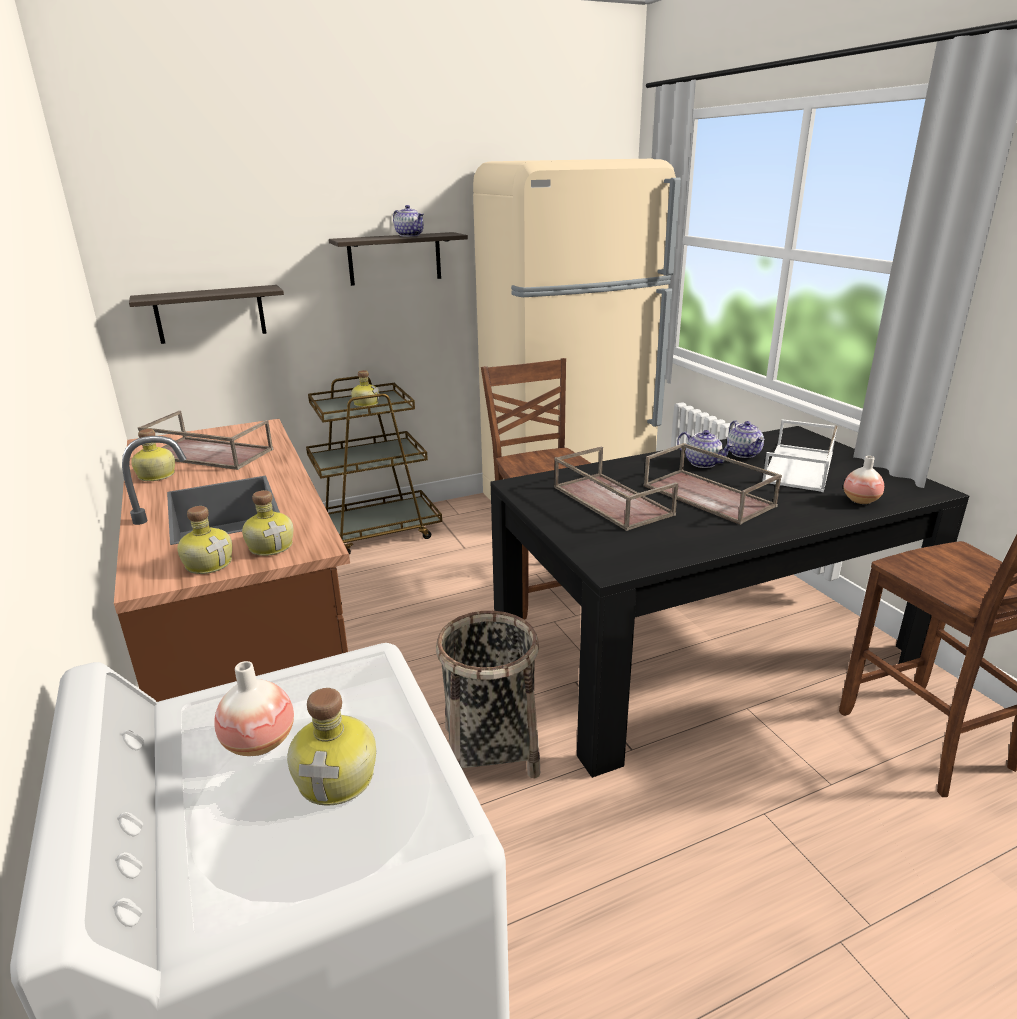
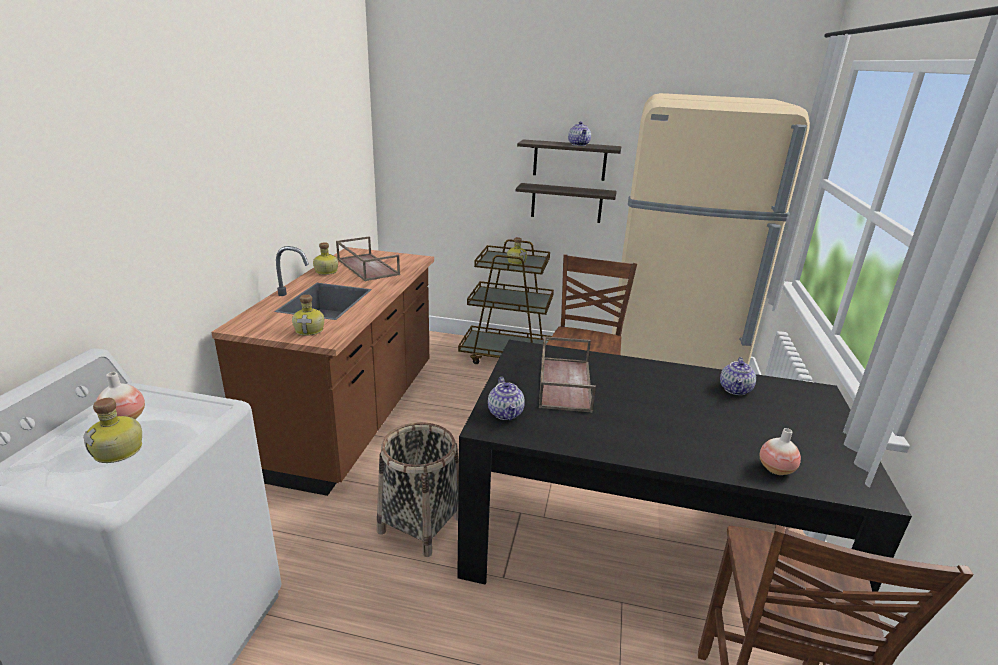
camera: 35 degrees right, 0 degrees up
shelf [129,285,284,344] -> shelf moved to [516,183,617,223]
bottle [177,506,232,574] -> none
brown tray [644,443,782,525] -> none
teapot [677,430,734,468] -> teapot moved to [488,377,525,420]
white tray [762,419,838,492] -> none

